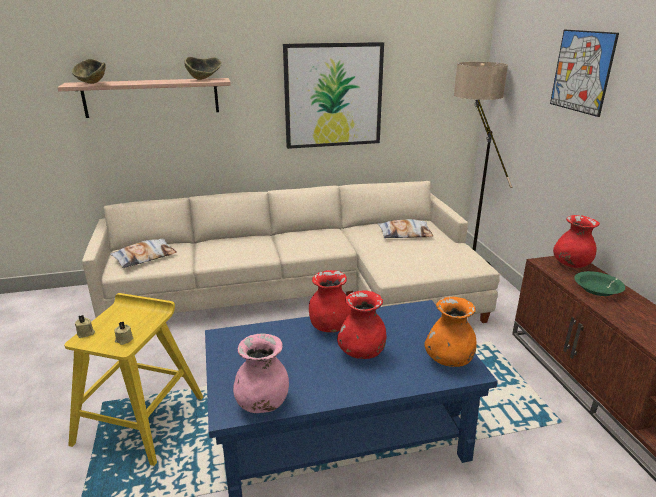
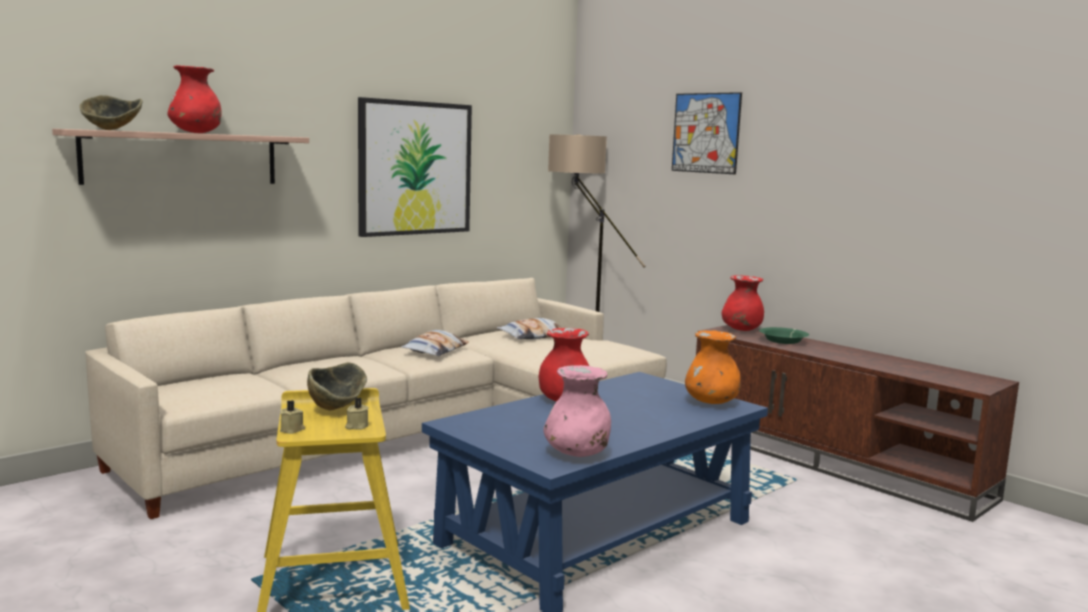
camera: 30 degrees left, 15 degrees down
pillow [110,239,177,268] -> pillow moved to [401,330,469,356]
bowl [184,57,221,80] -> bowl moved to [307,362,367,410]
red vase [337,290,386,359] -> red vase moved to [167,65,222,133]

